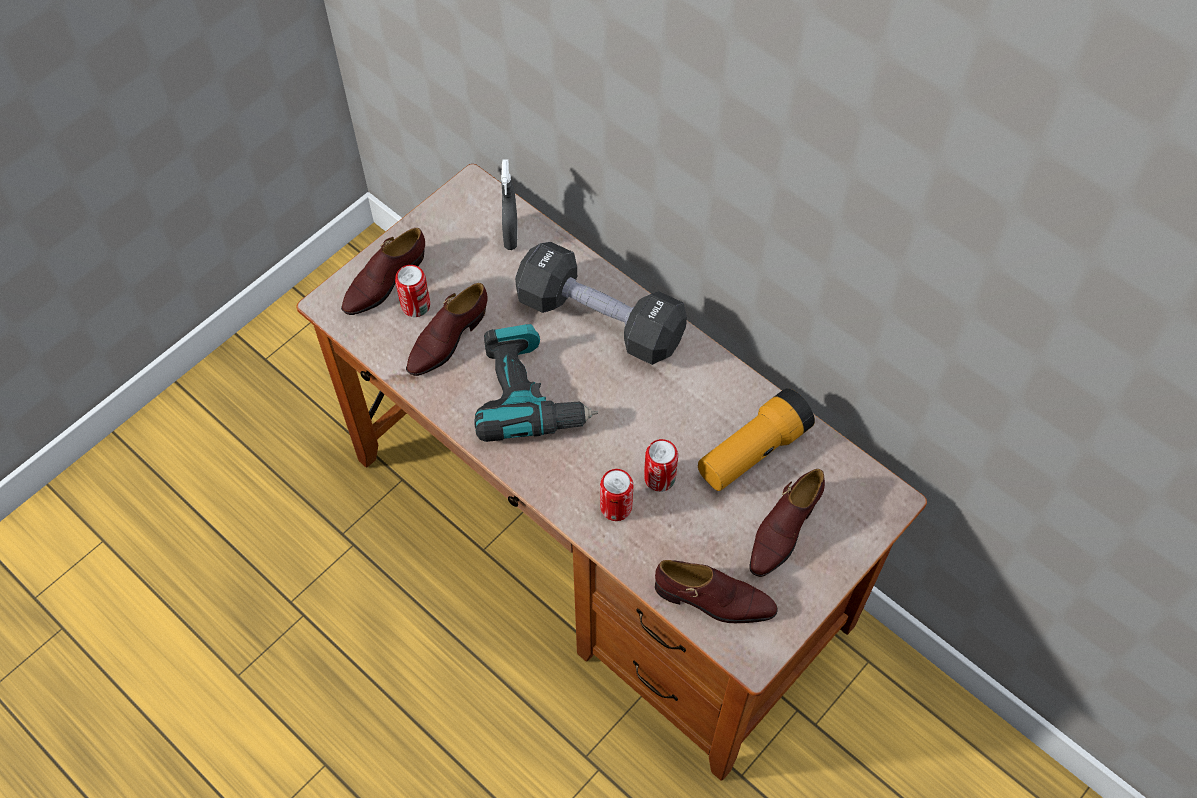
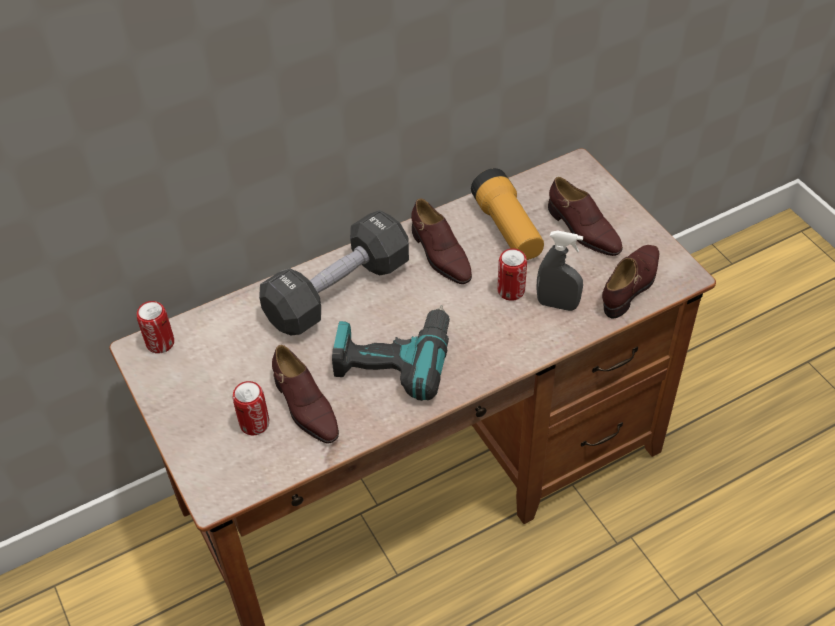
camera: 70 degrees left, 10 degrees down
brown shoe [341,228,425,315] -> brown shoe moved to [411,198,472,284]
grey spray bottle [501,160,518,250] -> grey spray bottle moved to [537,231,583,311]
can [600,469,633,521] -> can moved to [137,301,174,354]

